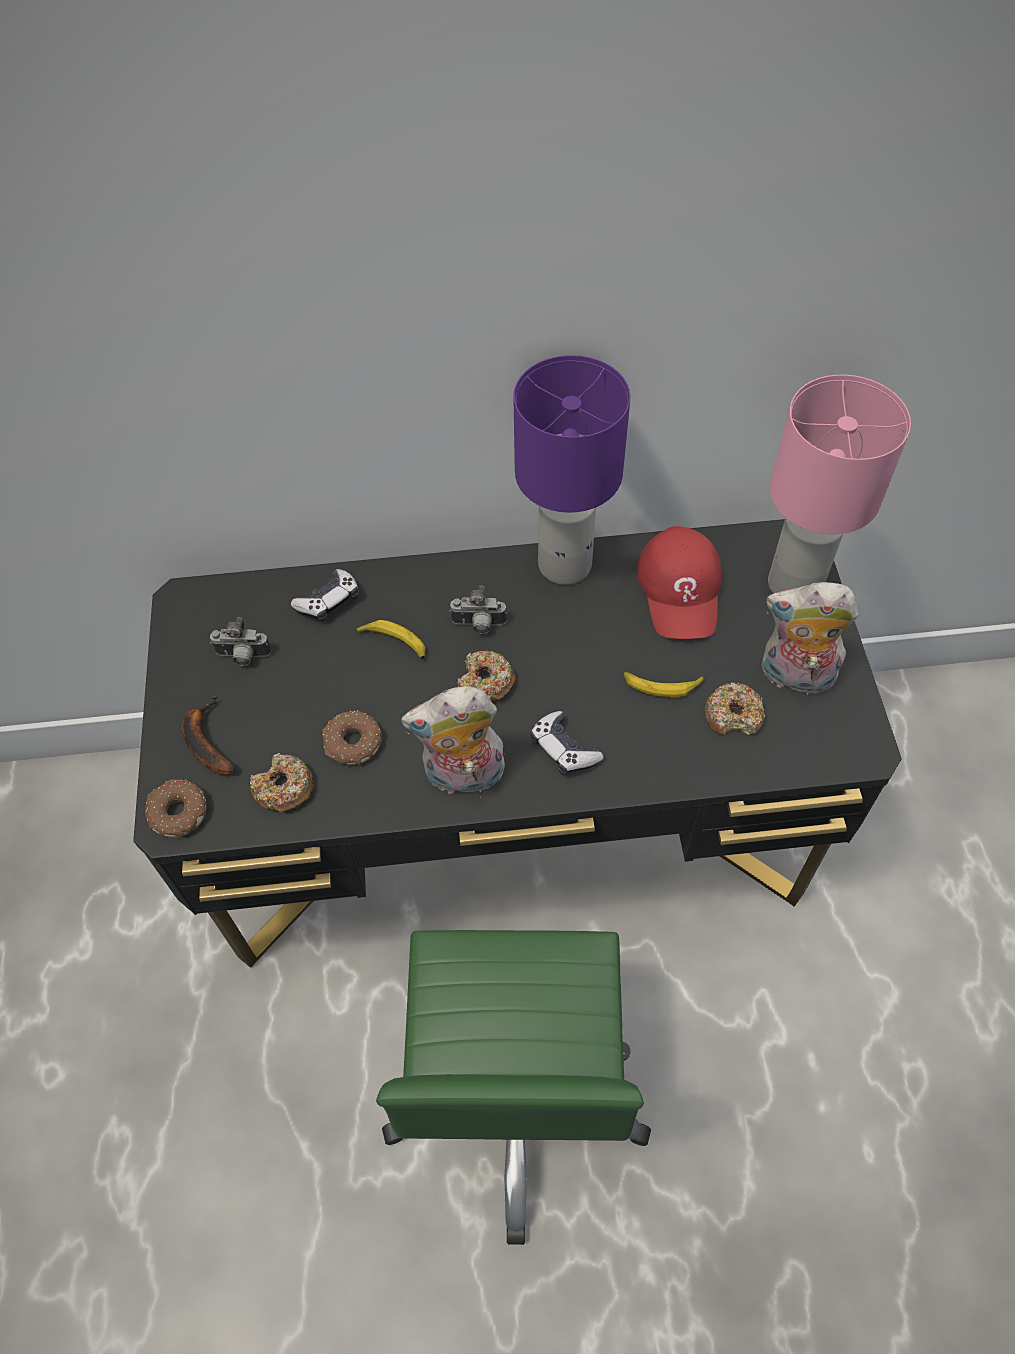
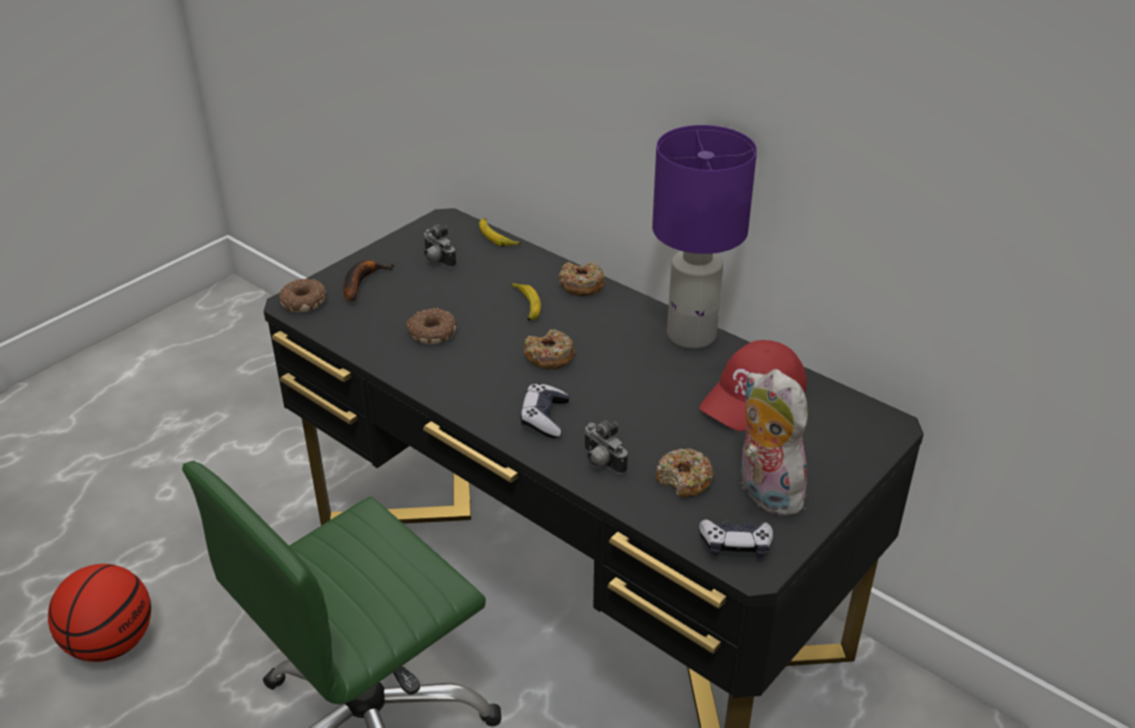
camera: 45 degrees right, 20 degrees down
donut [250,753,313,812] -> donut moved to [559,262,605,296]
game controller [291,569,359,622] -> game controller moved to [699,519,773,558]
plush toy [401,686,507,798] -> none
camera [449,586,507,634] -> camera moved to [584,420,628,474]
banana [623,671,704,697] -> banana moved to [479,218,521,246]
pink table lamp [768,375,911,594] -> none
none -> basketball [48,564,151,662]

